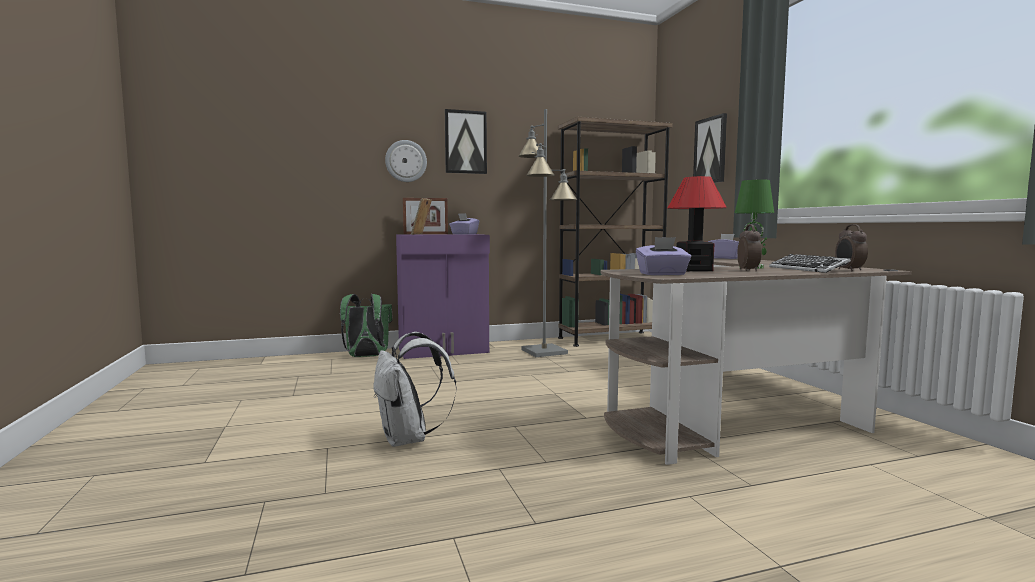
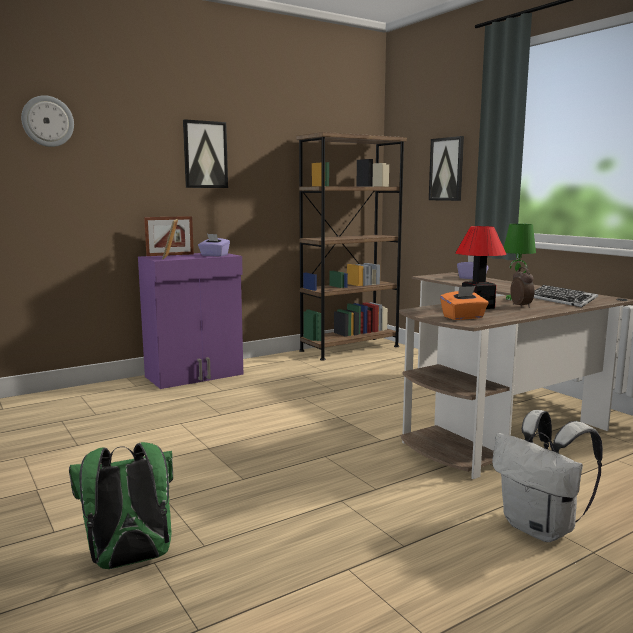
camera: 15 degrees left, 5 degrees up
green backpack [340,294,393,357] -> green backpack moved to [69,442,173,569]
white backpack [373,332,457,447] -> white backpack moved to [492,410,603,542]
wall clock [385,140,427,182] -> wall clock moved to [21,95,74,147]
grey floor lamp [518,109,577,357] -> none
purple tissue box [636,237,691,275] -> orange tissue box [440,286,488,320]
alarm clock [835,224,868,271] -> none

